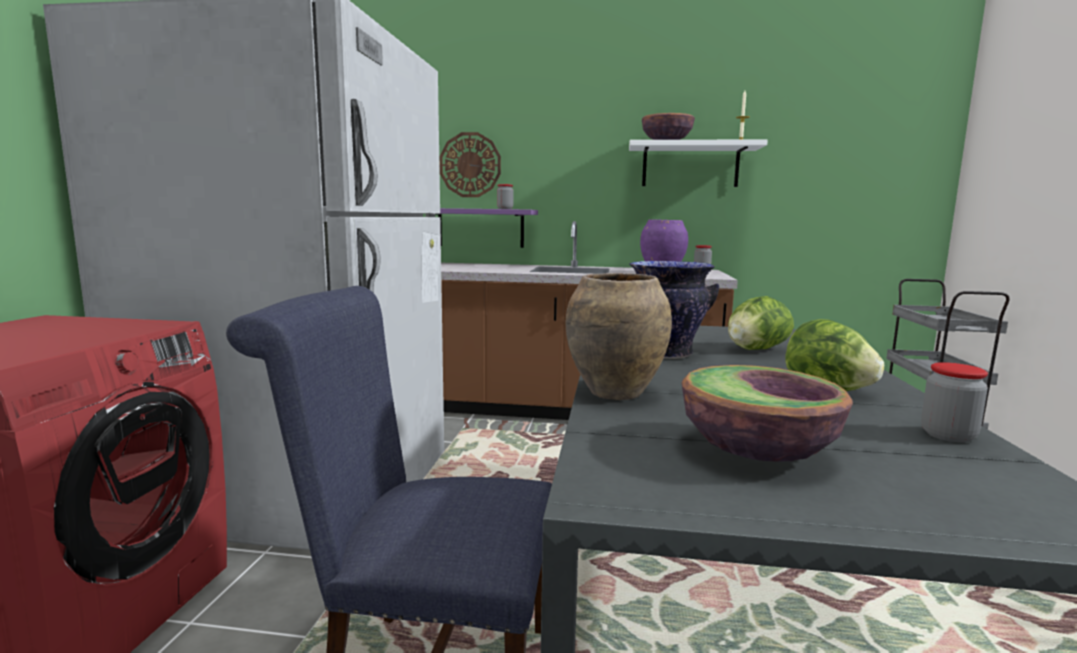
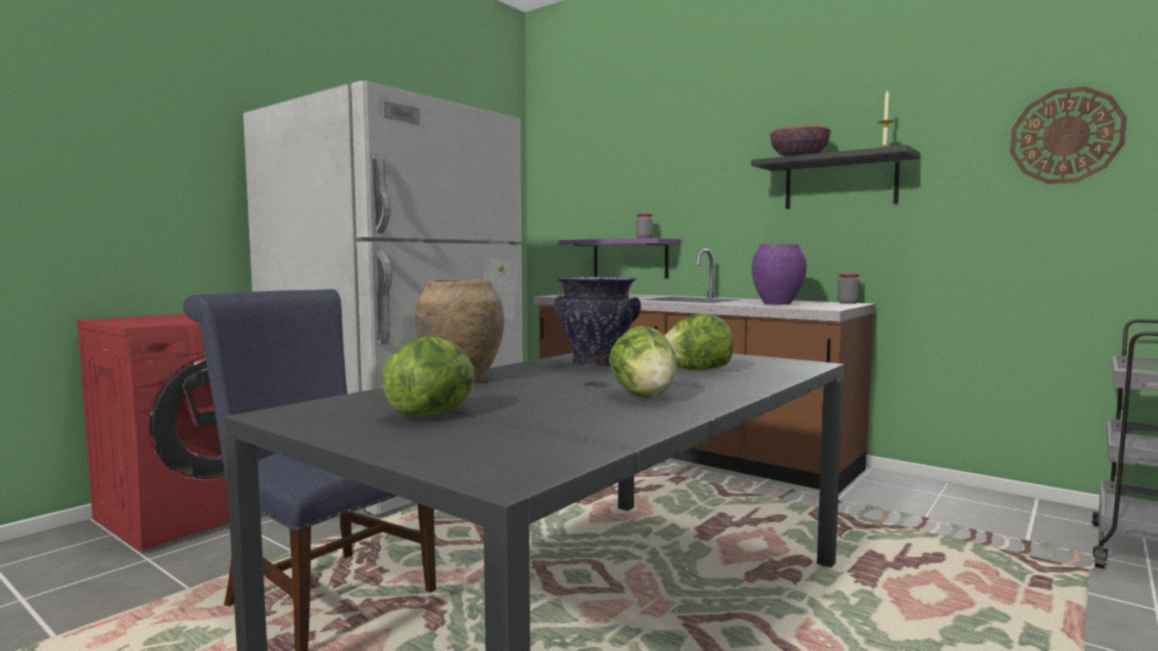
camera: 30 degrees right, 5 degrees down
wall clock [439,132,501,197] -> wall clock moved to [1010,86,1127,184]
white shelf [629,139,768,187] -> black shelf [751,145,920,209]
bowl [682,365,853,462] -> lettuce [382,336,475,417]
jar [921,362,988,443] -> none

